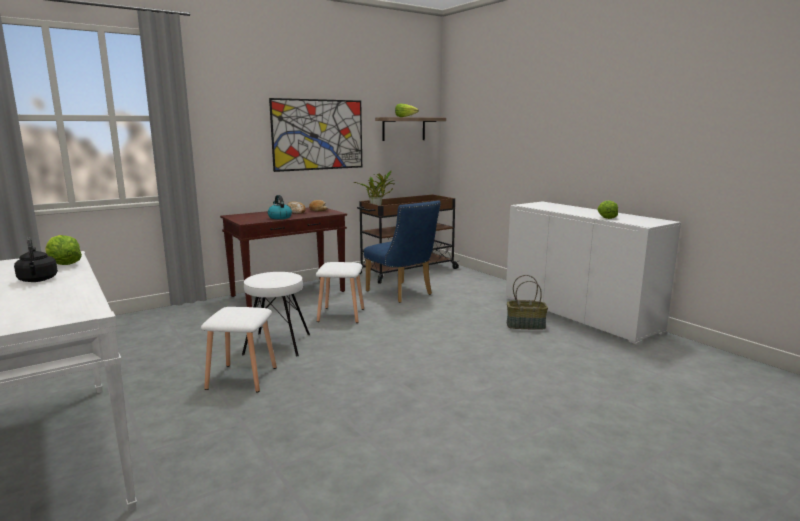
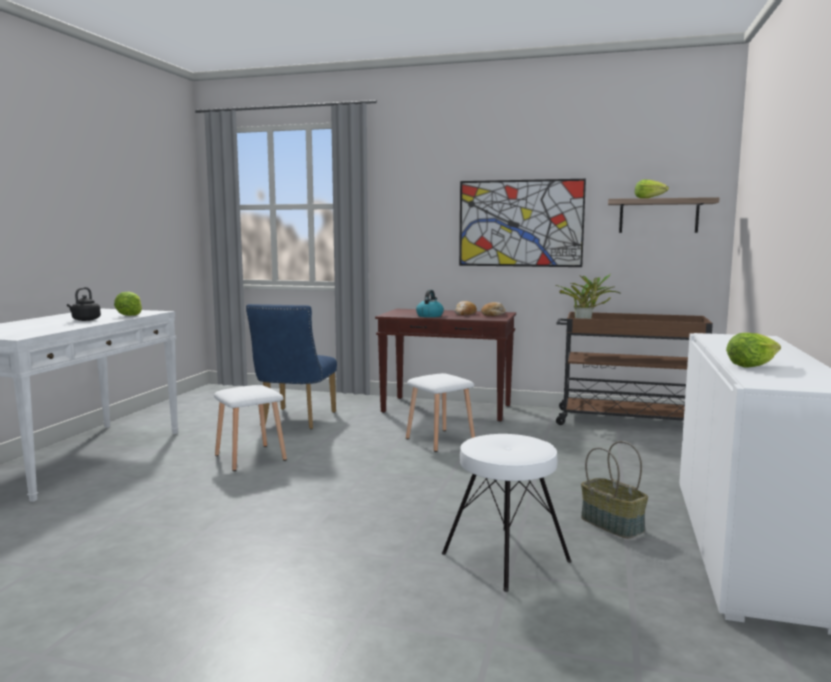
camera: 50 degrees right, 5 degrees down
white stool [242,272,310,356] -> white stool moved to [442,434,571,592]
blue chair [364,200,441,303] -> blue chair moved to [246,304,337,429]

